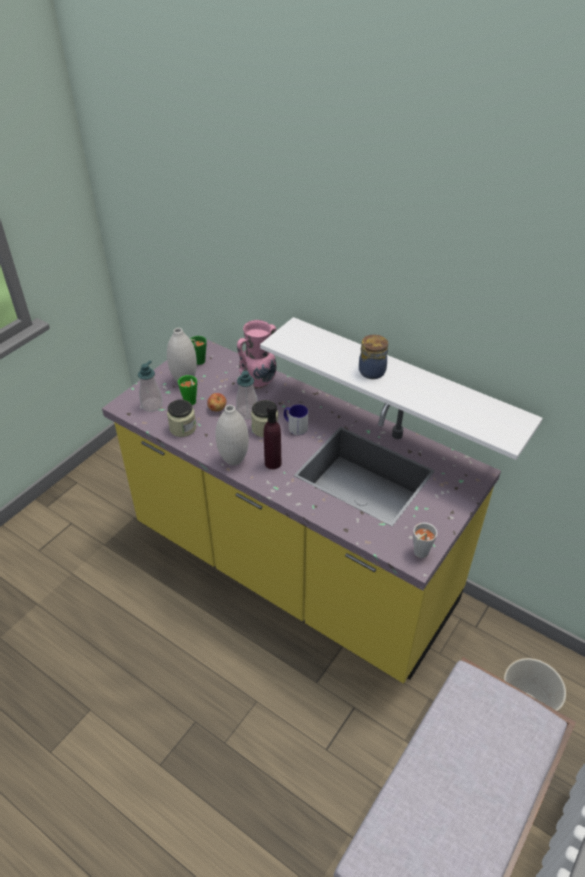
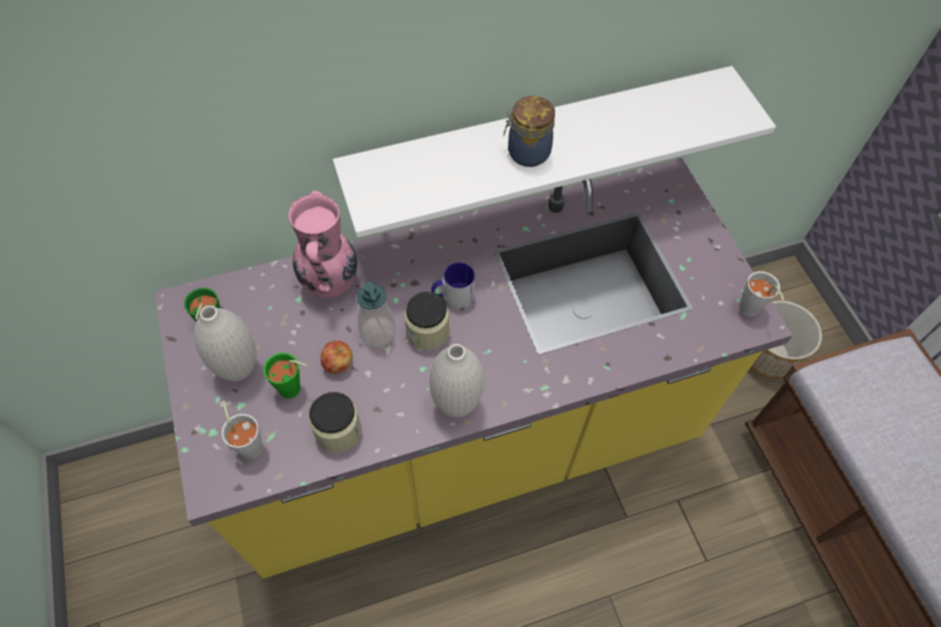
camera: 55 degrees left, 15 degrees up
soap dispenser [138,361,163,412] -> grey cup [221,401,263,460]
purple bottle [264,404,281,469] -> none

